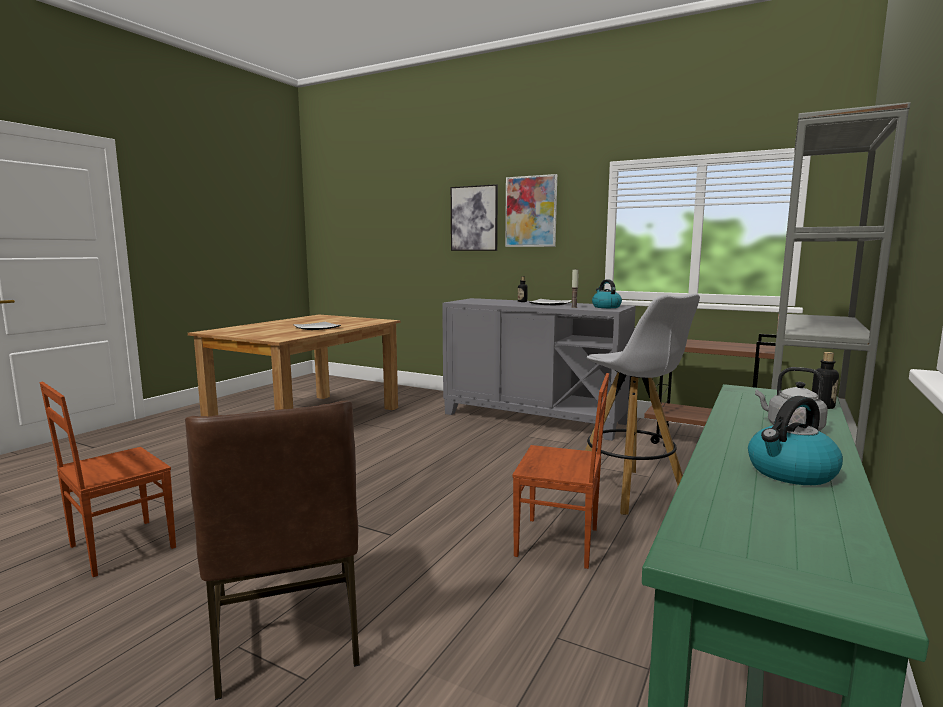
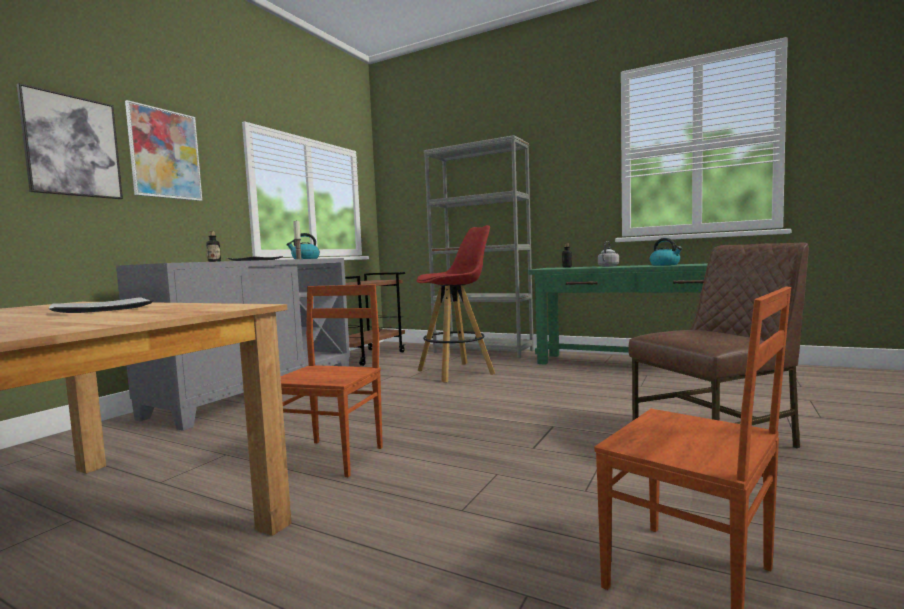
camera: 90 degrees left, 5 degrees down
brown chair [512,373,609,569] -> brown chair moved to [281,285,383,477]
white stool [585,293,700,515] -> red stool [417,225,495,383]

